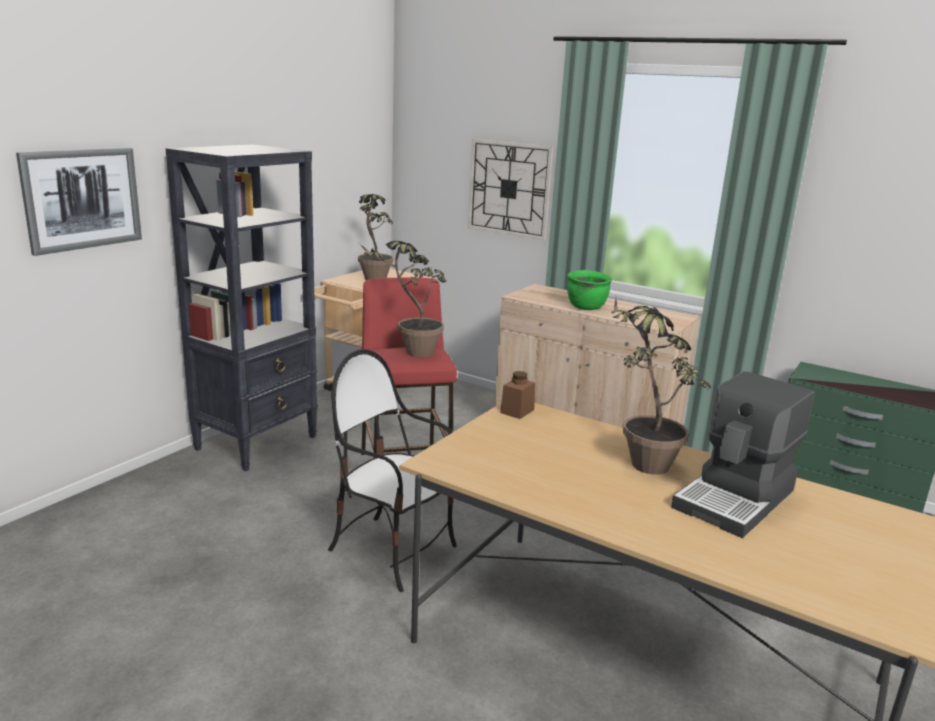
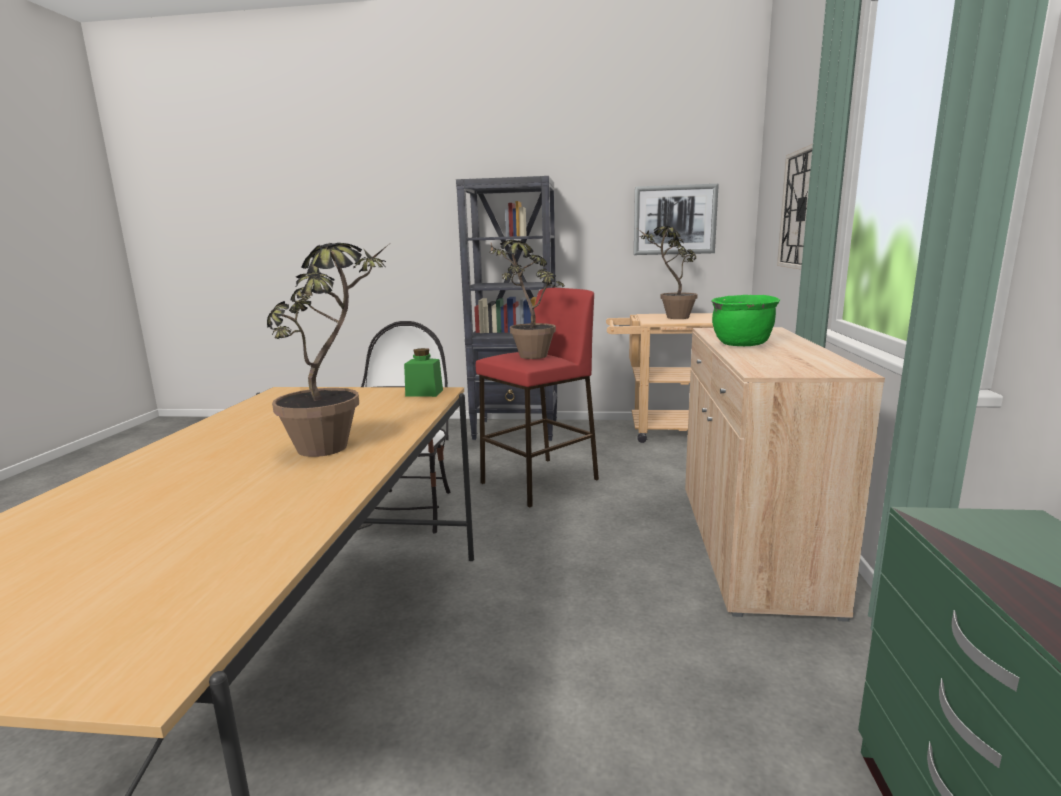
camera: 65 degrees right, 5 degrees down
picture [16,148,142,256] -> picture moved to [634,184,719,255]
brown jar [500,371,535,419] -> green jar [404,348,443,397]
coffee machine [671,371,815,538] -> none

